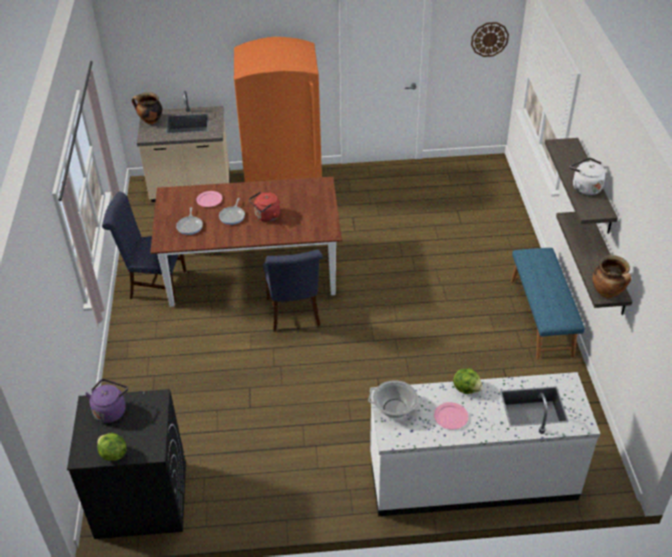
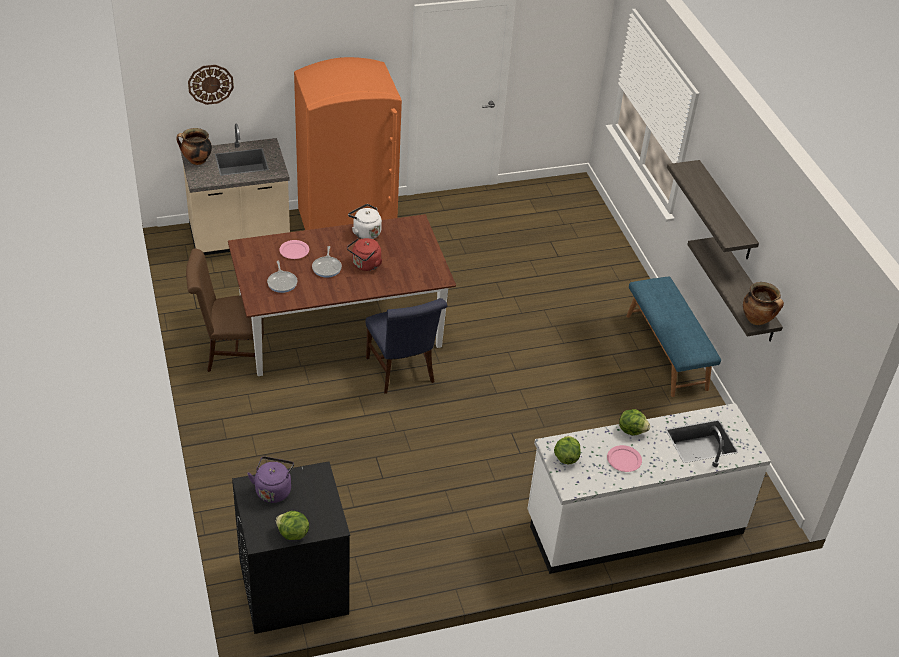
camera: 15 degrees left, 0 degrees up
blue chair [102,191,186,303] -> brown chair [186,248,264,372]
cooking pot [369,380,422,418] -> lettuce [554,436,581,464]
wall clock [471,22,509,57] -> wall clock moved to [188,65,234,105]
white kettle [570,158,605,195] -> white kettle moved to [348,204,382,239]

